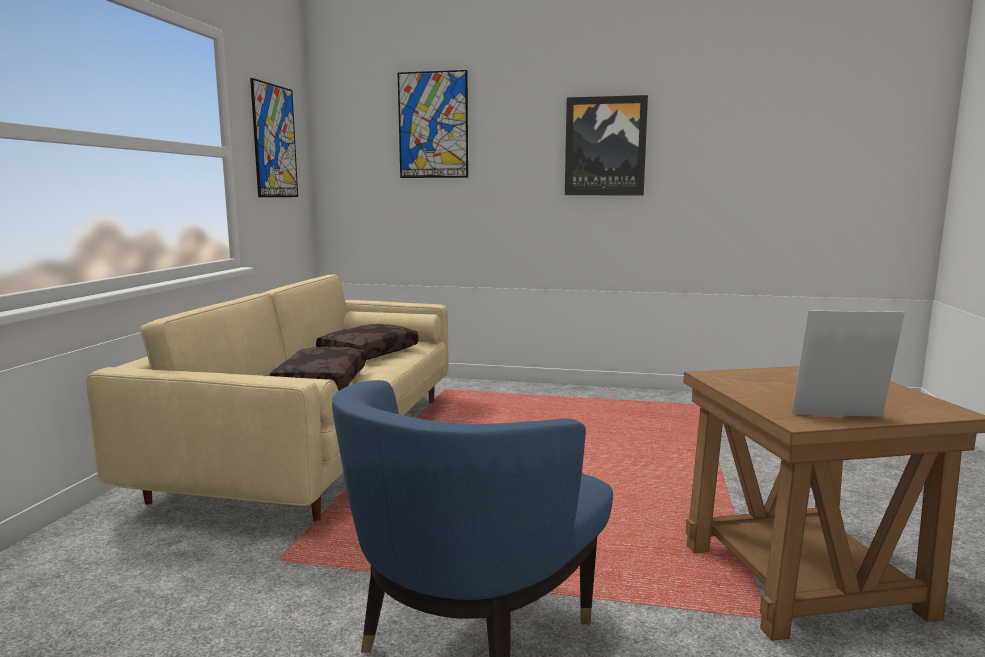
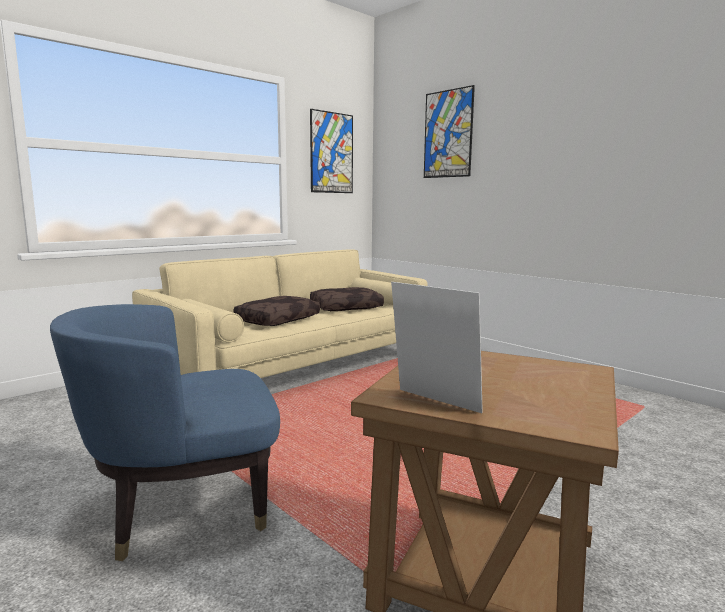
camera: 35 degrees right, 0 degrees up
picture [565,95,648,195] -> none

